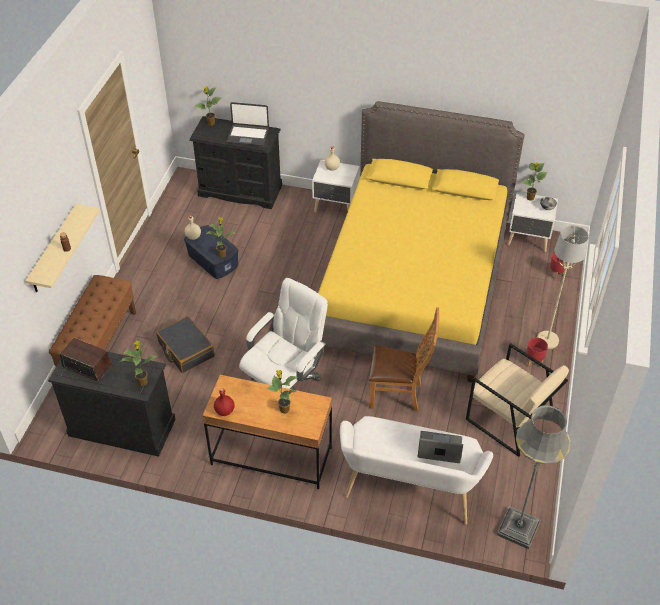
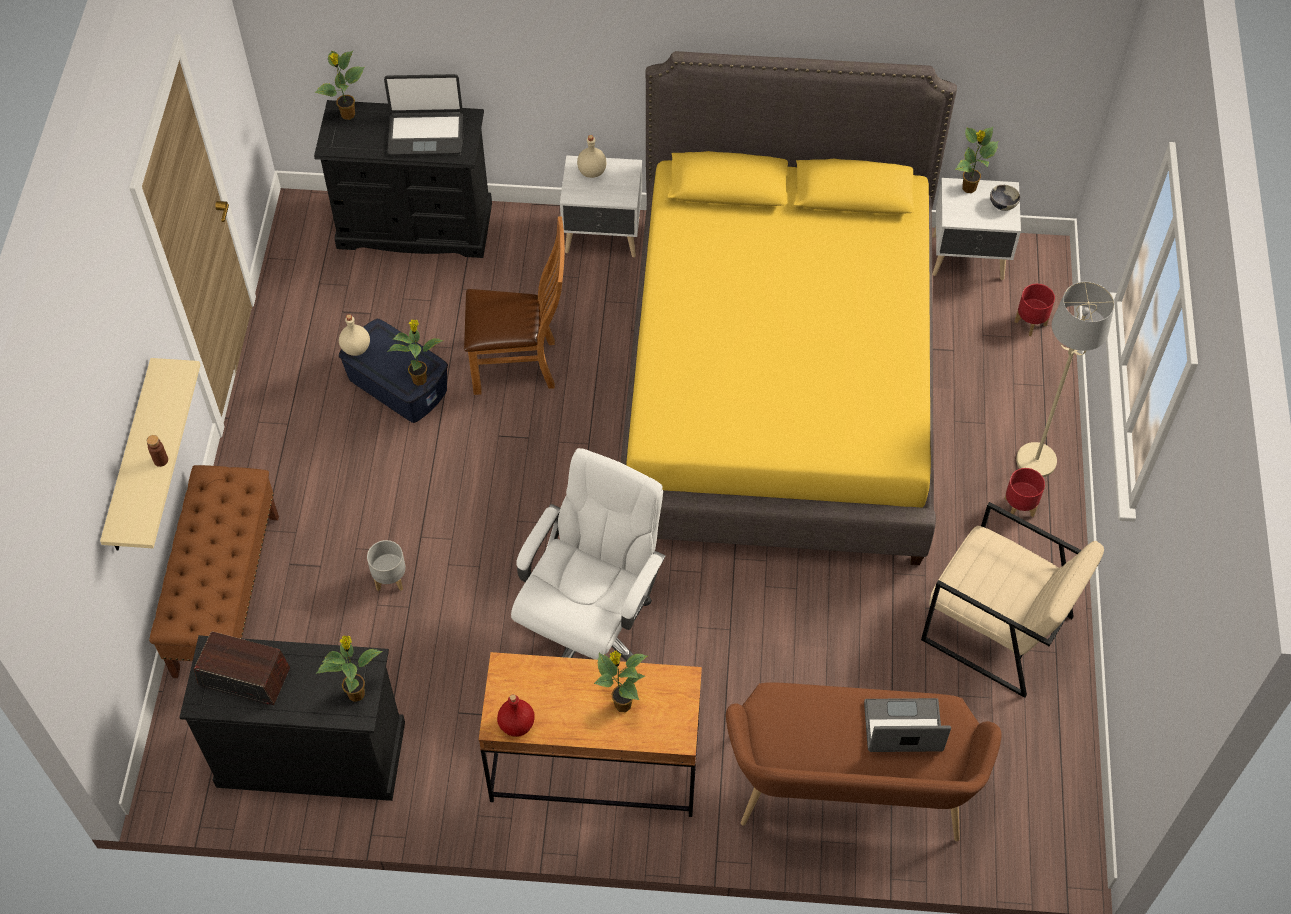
camera: 10 degrees left, 10 degrees up
black suitcase [156,316,215,373] -> grey planter [367,540,406,591]
white bench [340,416,493,525] -> brown bench [726,682,1002,841]
brown chair [369,307,439,412] -> brown chair moved to [464,216,565,395]
grey floor lamp [497,405,571,549] -> none

